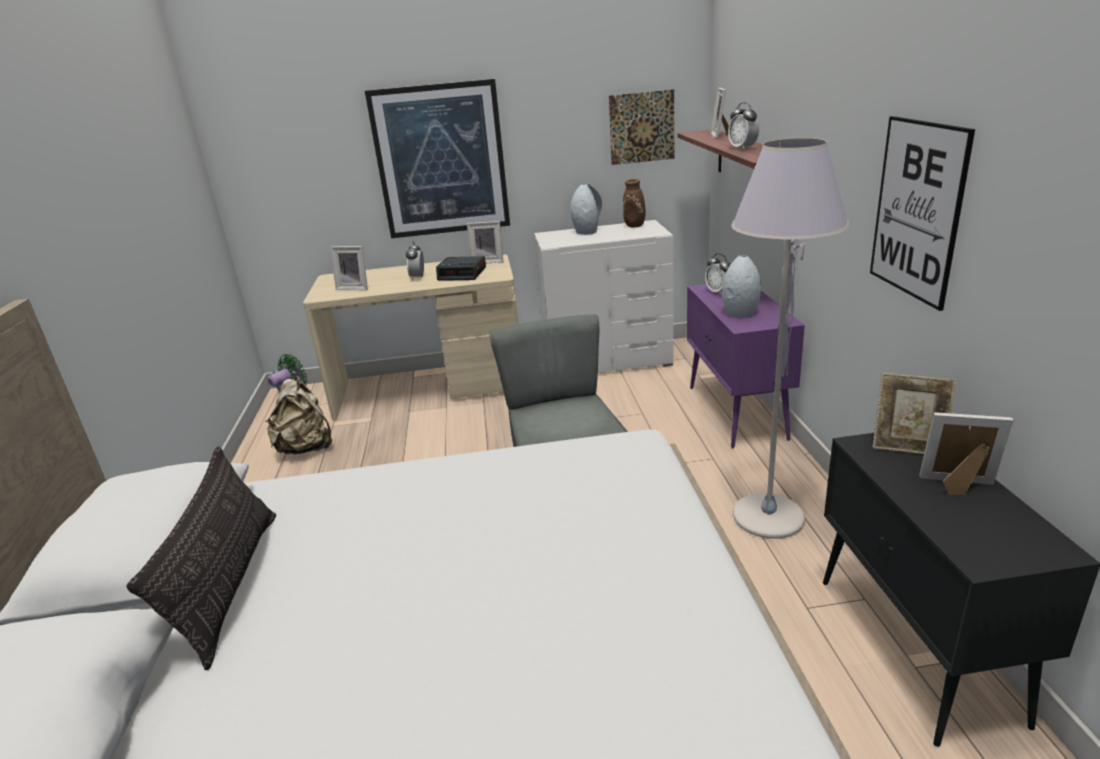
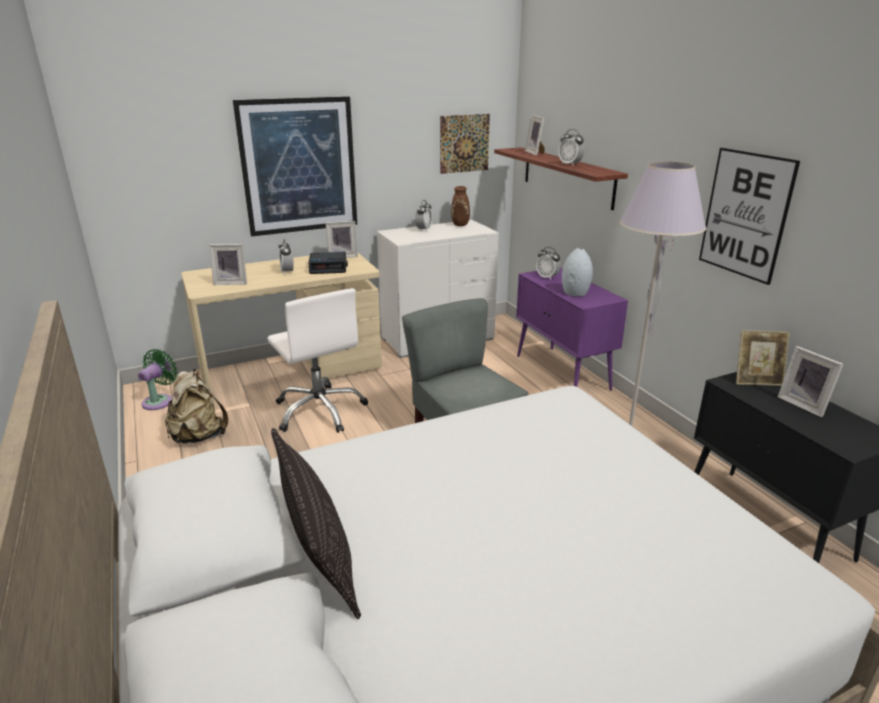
camera: 20 degrees left, 0 degrees up
grey vase [570,183,602,235] -> alarm clock [415,200,432,231]
picture frame [919,412,1014,495] -> picture frame turned 120 degrees counterclockwise [778,346,844,417]
none -> white office chair [267,288,368,433]

